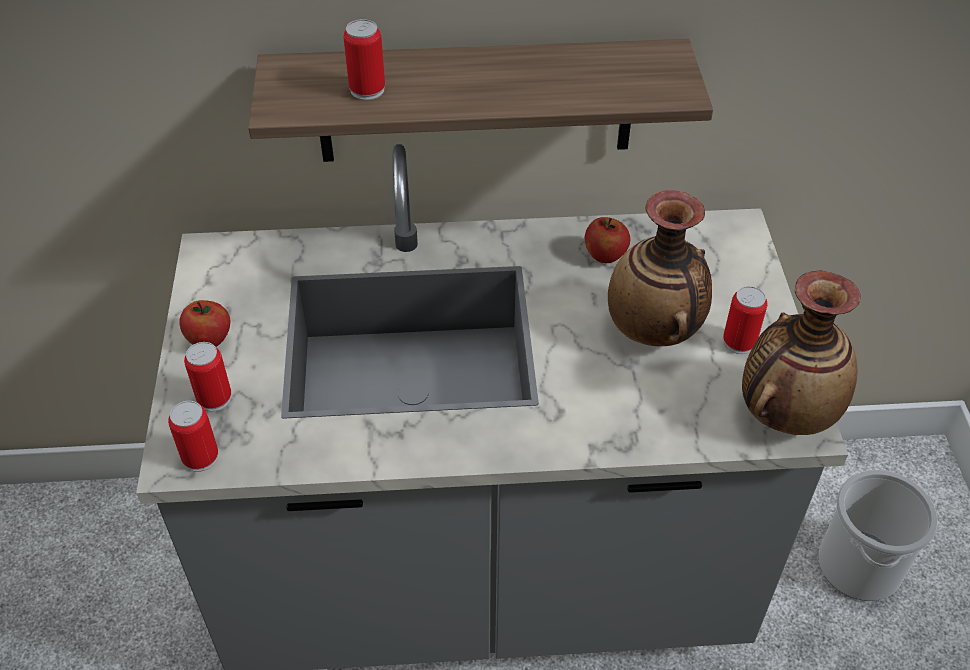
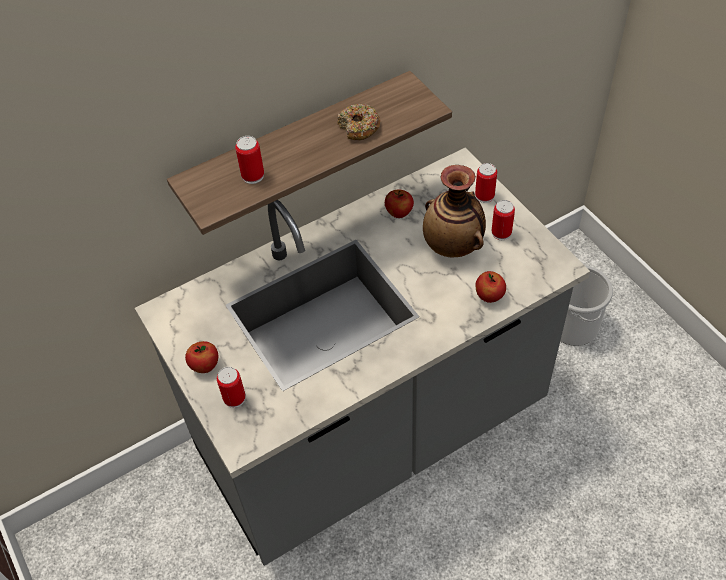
camera: 25 degrees left, 5 degrees up
can [168,401,218,472] -> can moved to [475,163,497,203]
vase [742,271,861,435] -> none
none -> donut [337,104,380,140]
none -> apple [476,271,506,303]

